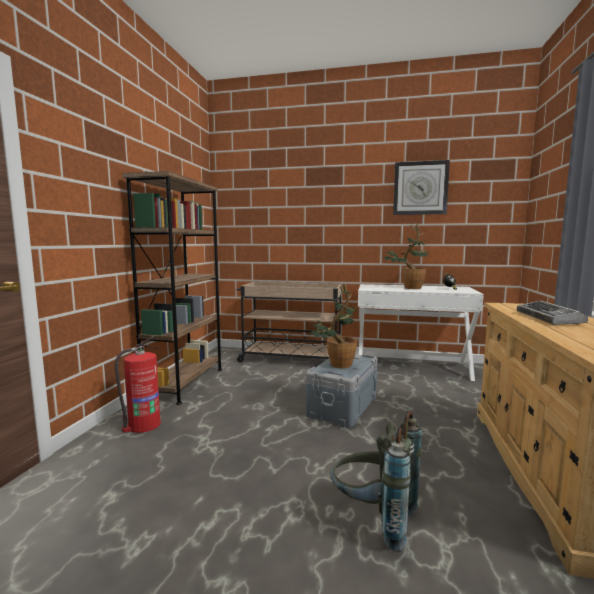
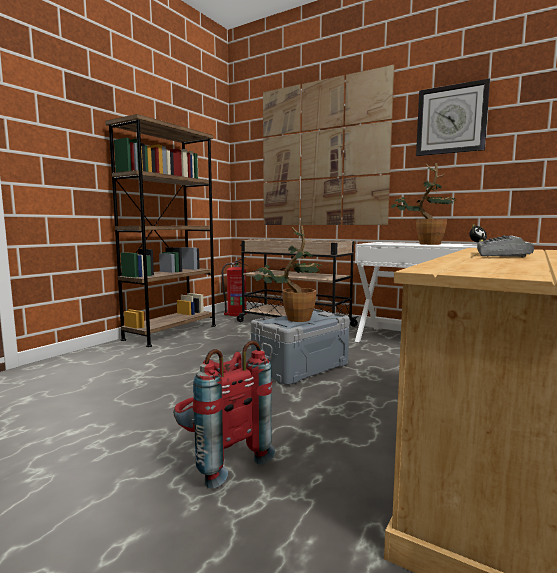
camera: 20 degrees right, 0 degrees up
fire extinguisher [115,336,161,433] -> fire extinguisher moved to [222,257,248,316]
grey backpack [330,411,422,551] -> red backpack [173,340,275,489]
none -> picture [263,65,395,225]

